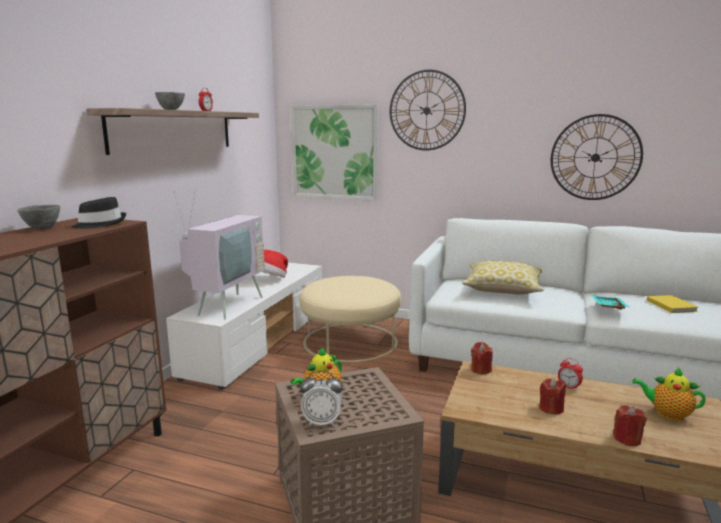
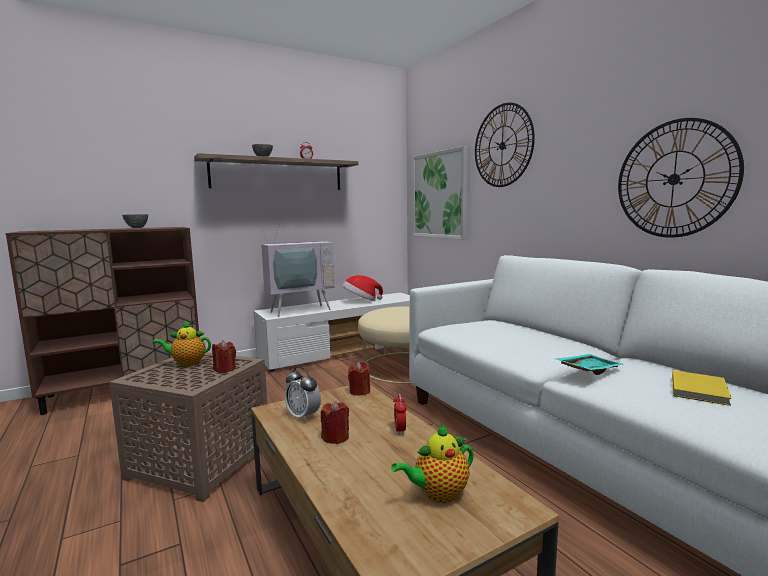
camera: 40 degrees right, 5 degrees down
black hat [71,197,126,229] -> none
alarm clock [300,371,343,426] -> alarm clock moved to [284,367,321,422]
pillow [462,260,544,295] -> none
red candle [613,405,647,446] -> red candle moved to [212,340,236,372]
teapot [632,368,706,421] -> teapot turned 90 degrees counterclockwise [391,424,474,503]

